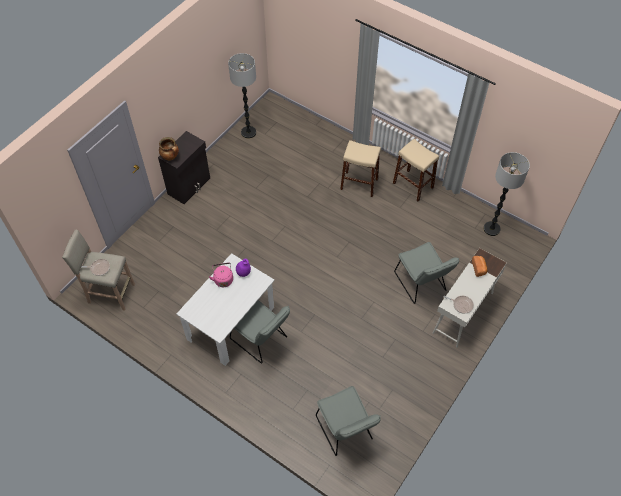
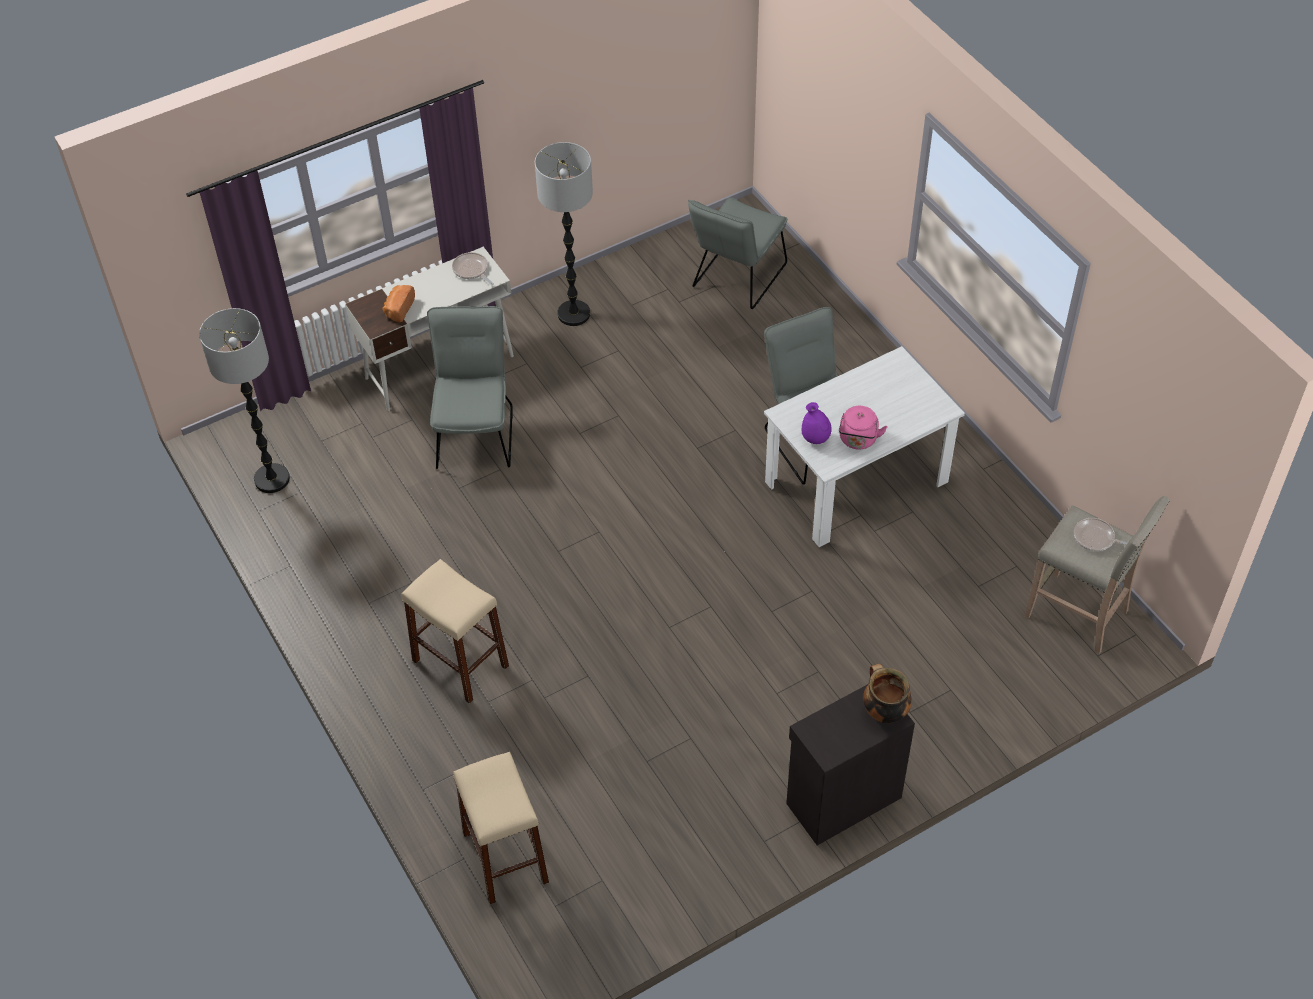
camera: 155 degrees left, 5 degrees down
floor lamp [228,53,256,139] -> floor lamp moved to [535,142,593,326]
grey chair [316,386,381,456] -> grey chair turned 150 degrees counterclockwise [688,197,787,309]
beige stool [393,139,439,202] -> beige stool moved to [453,752,549,904]

